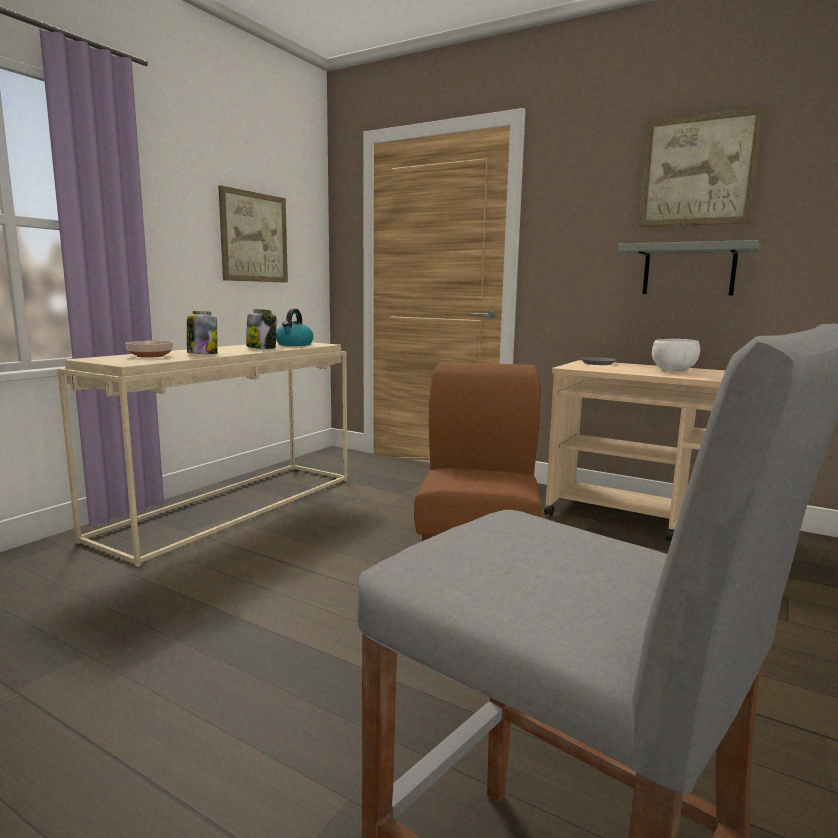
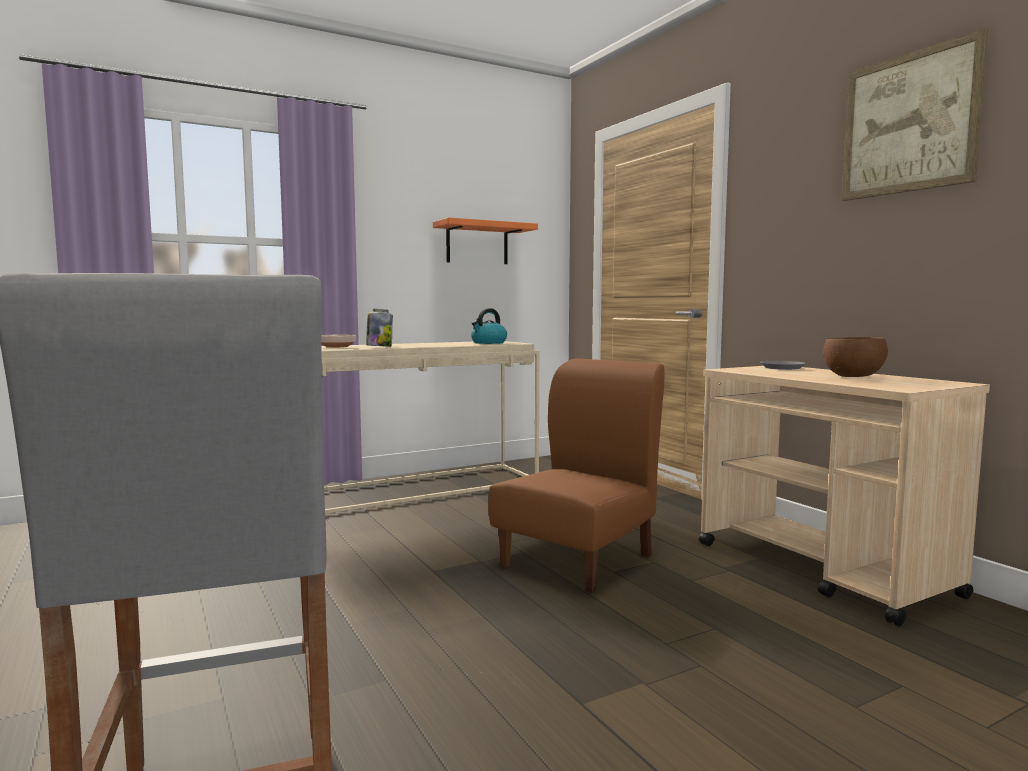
camera: 30 degrees right, 5 degrees down
picture [218,186,288,283] -> orange shelf [433,218,538,264]
jar [246,309,277,349] -> none
grey shelf [618,240,760,295] -> none
white bowl [652,339,700,371] -> brown bowl [823,337,888,377]

